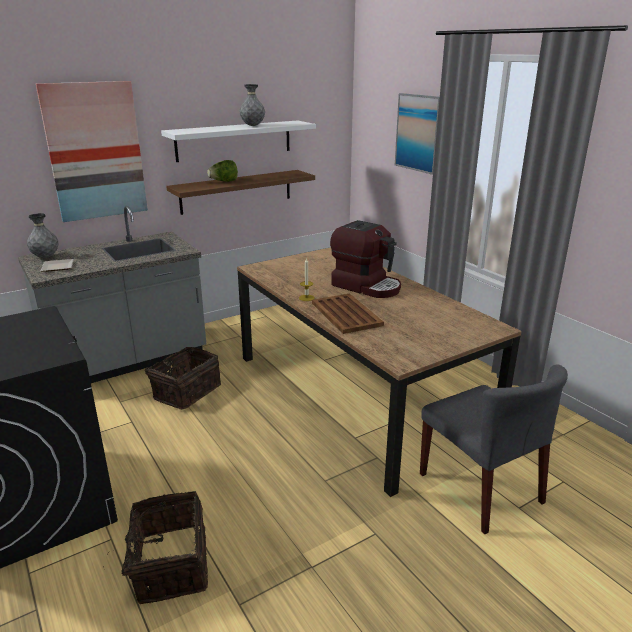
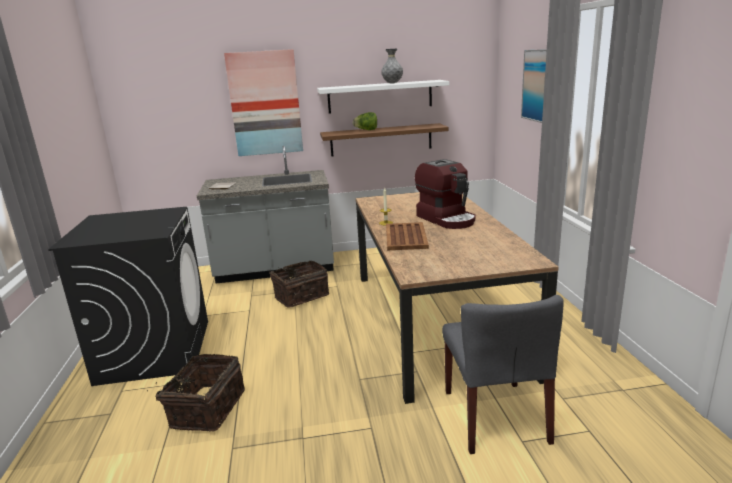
camera: 25 degrees right, 5 degrees down
grey vase [27,213,58,258] -> none

